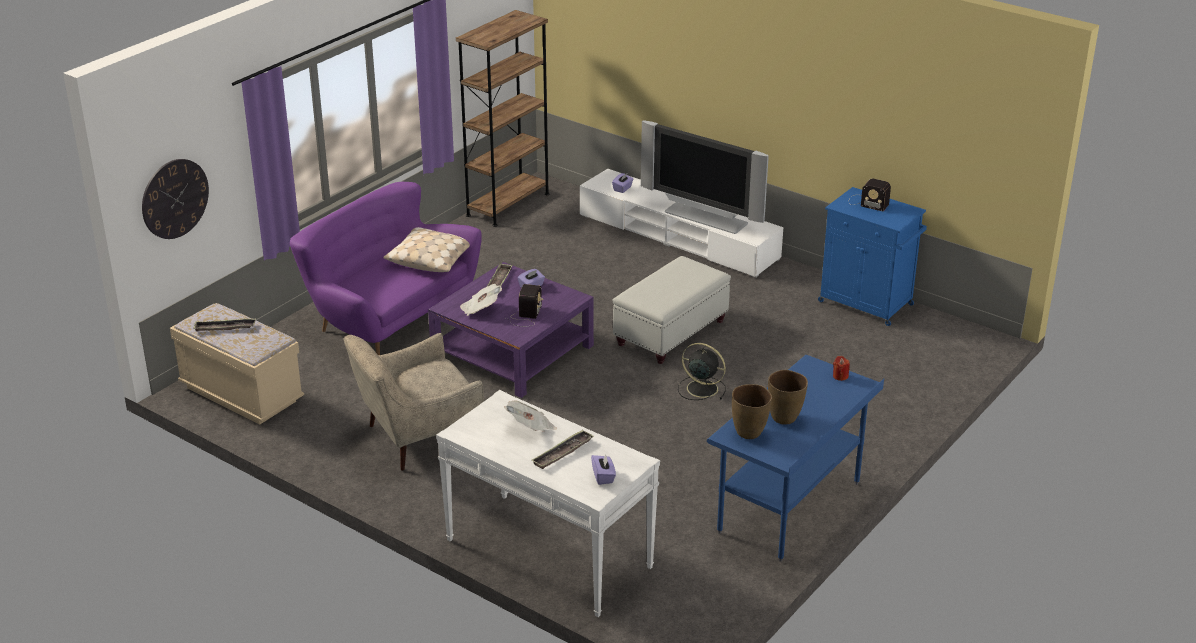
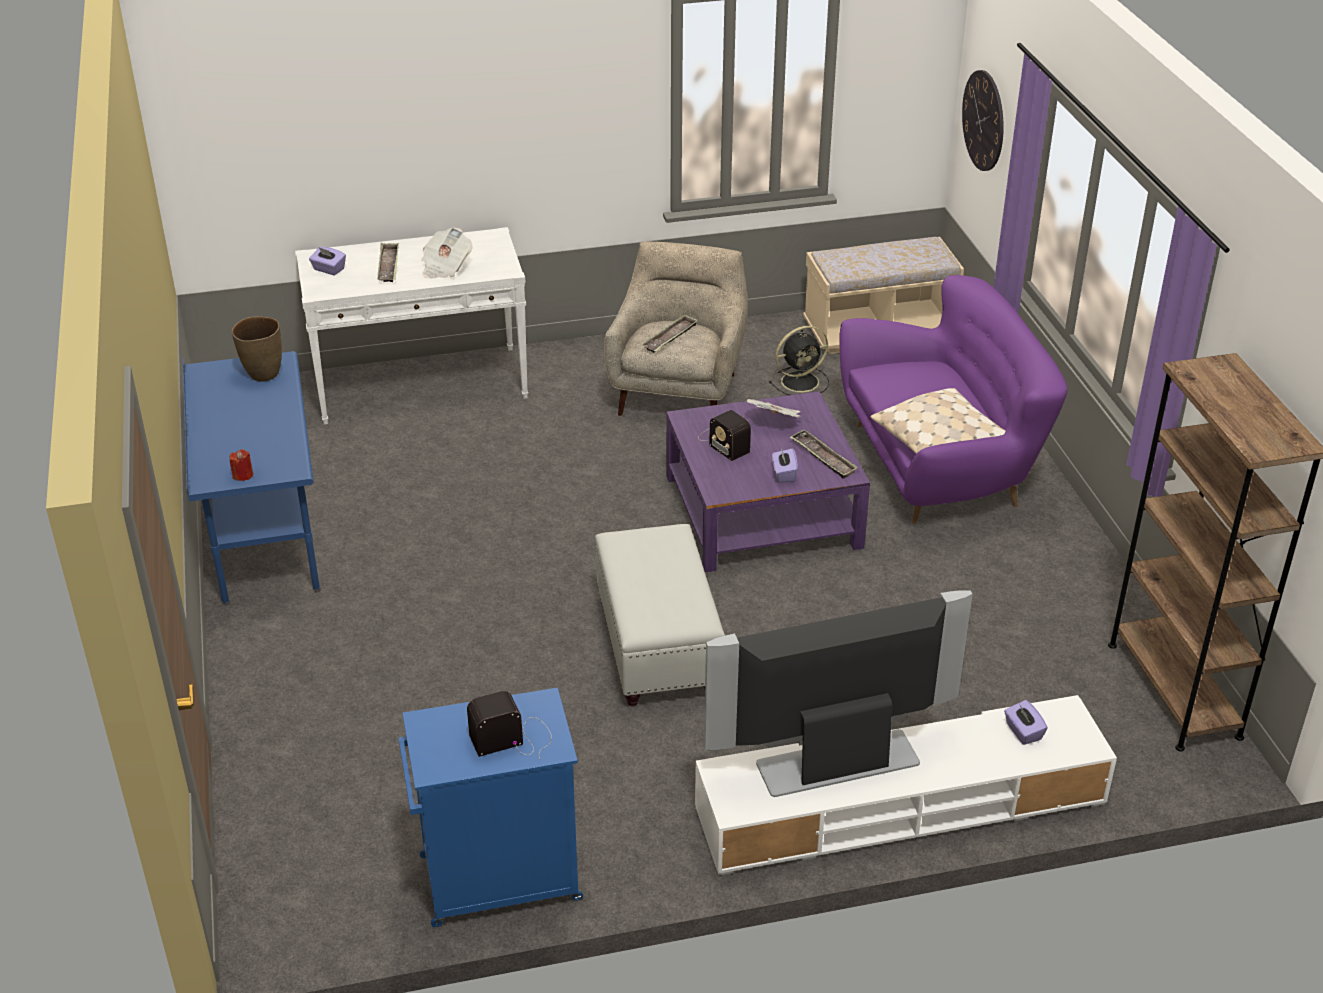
camera: 130 degrees right, 5 degrees up
tray [193,318,256,331] -> tray moved to [642,314,698,353]
black fan [678,343,726,400] -> black fan moved to [769,326,829,395]
brown vase [768,370,808,425] -> none

